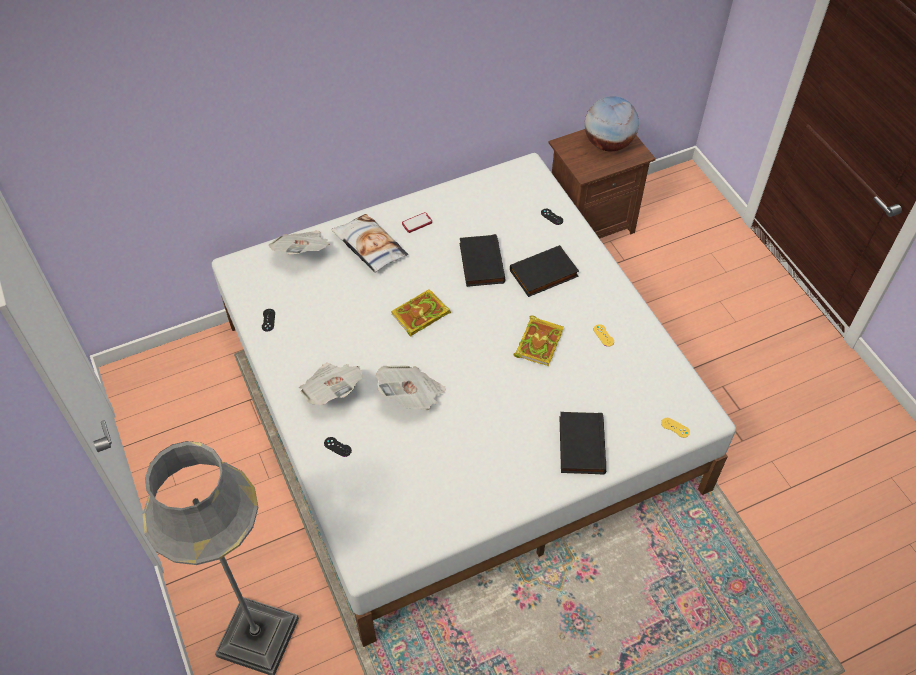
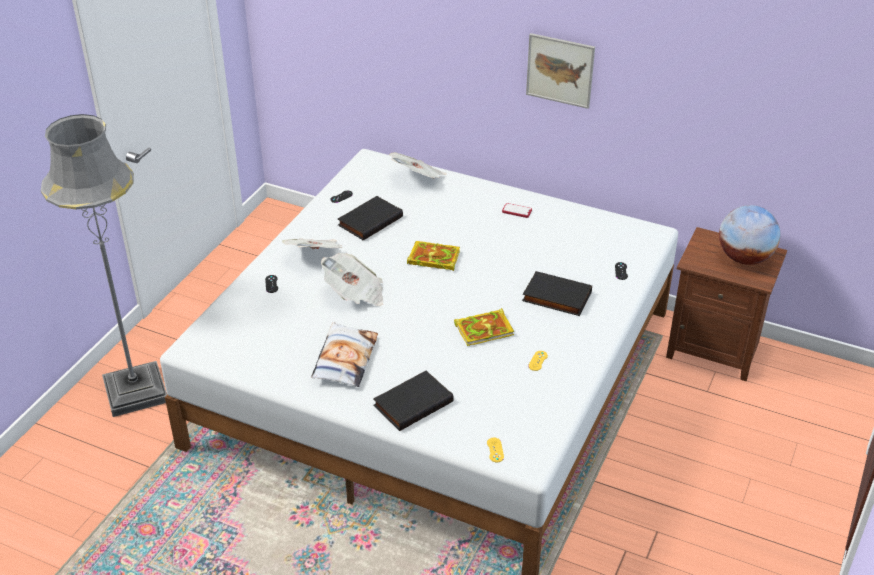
camera: 50 degrees right, 15 degrees down
pillow [331,214,408,273] -> pillow moved to [311,322,378,387]
black book [459,234,505,287] -> black book moved to [338,196,403,240]
none -> picture [526,33,595,109]

